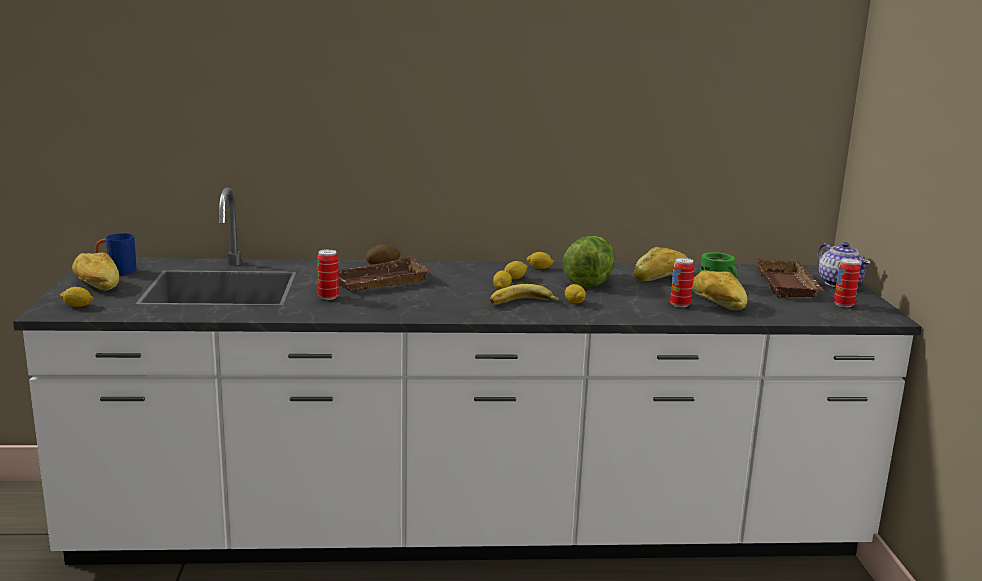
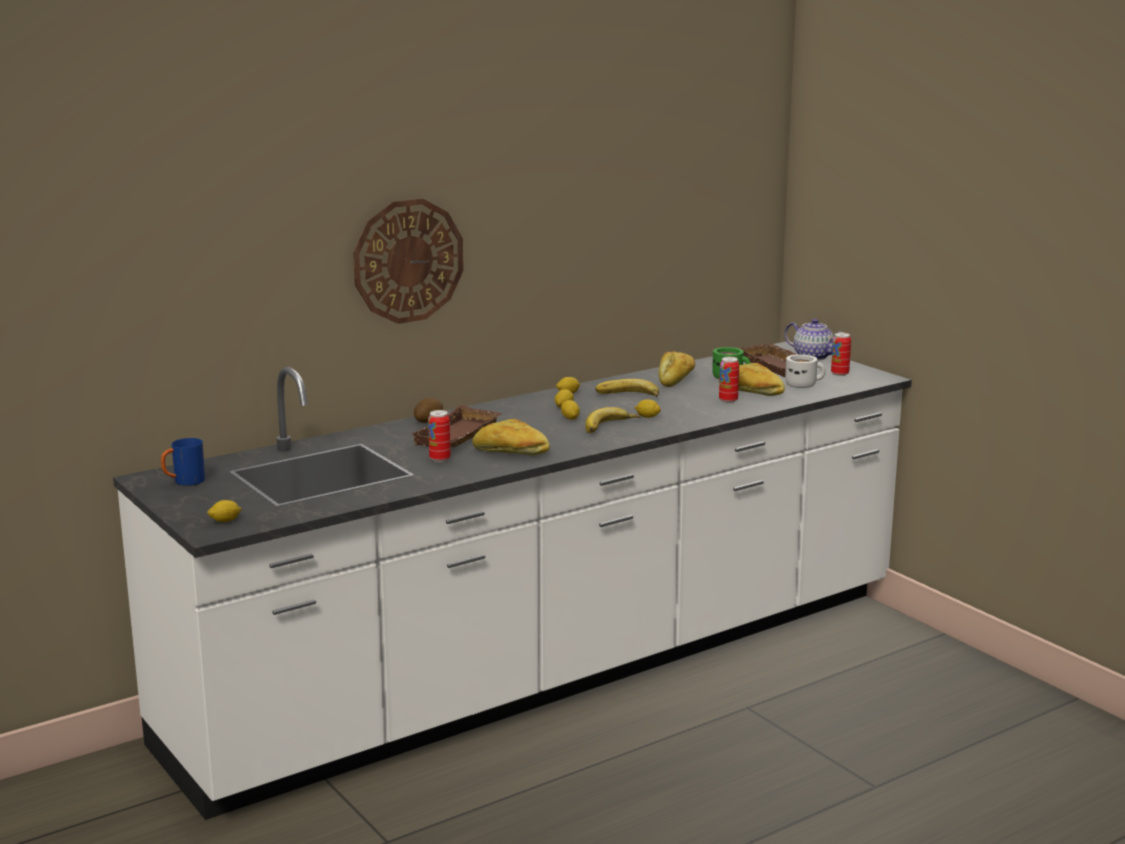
camera: 30 degrees left, 0 degrees up
bread [72,252,119,291] -> bread moved to [472,419,550,455]
lettuce [563,236,615,287] -> banana [595,379,659,397]
none -> wall clock [353,199,464,324]
none -> white mug [785,354,826,388]

